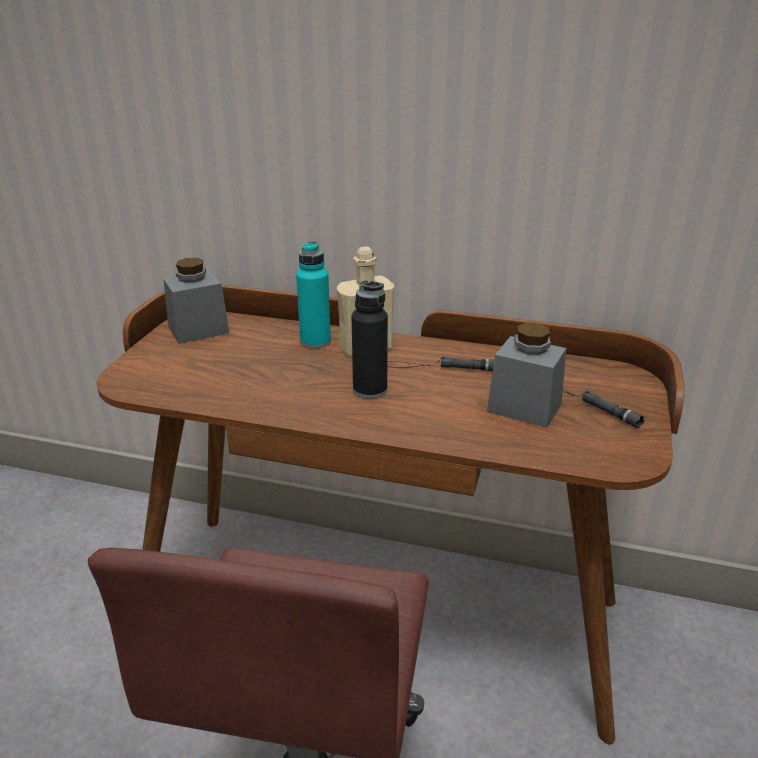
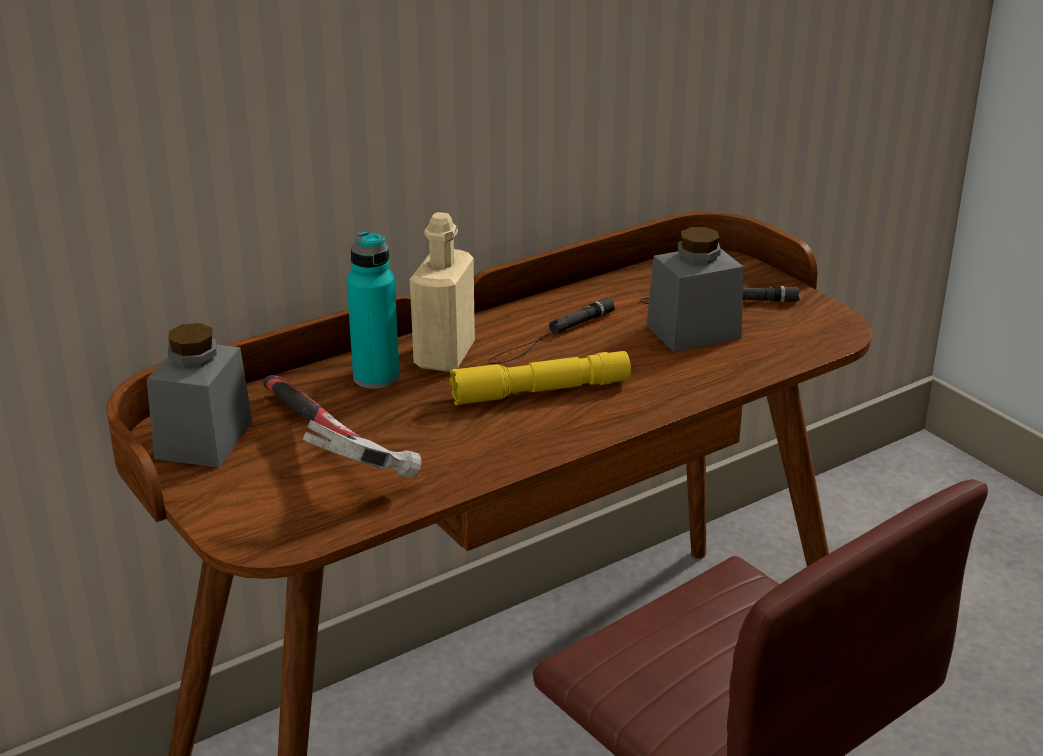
camera: 50 degrees left, 0 degrees up
black bottle [351,280,388,399] -> yellow flashlight [450,351,631,405]
none -> hammer [263,375,421,478]

